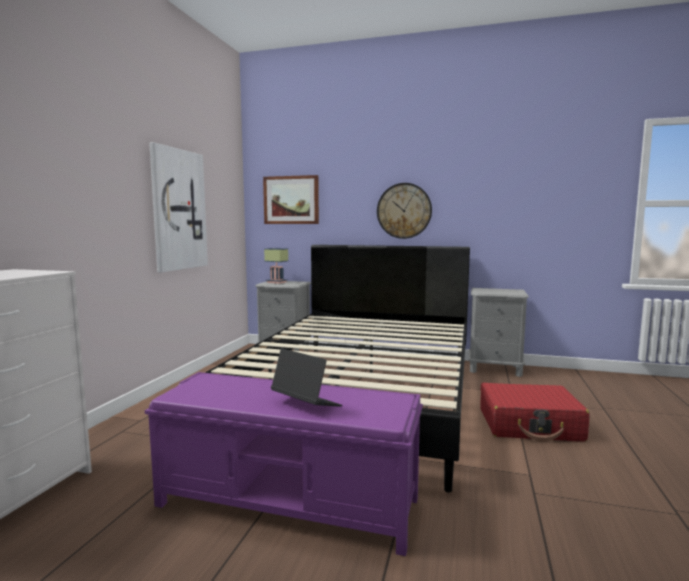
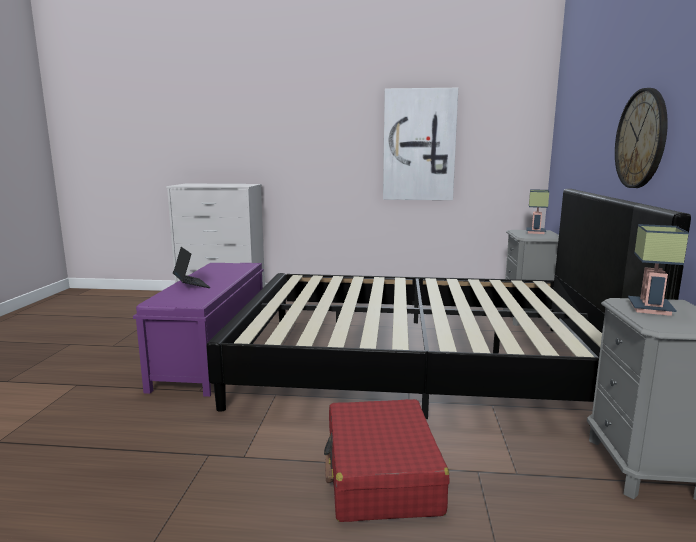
camera: 80 degrees right, 5 degrees up
picture [263,175,319,224] -> none
laptop [271,348,342,407] -> laptop turned 60 degrees counterclockwise [173,247,211,288]
none -> table lamp [628,224,689,316]

